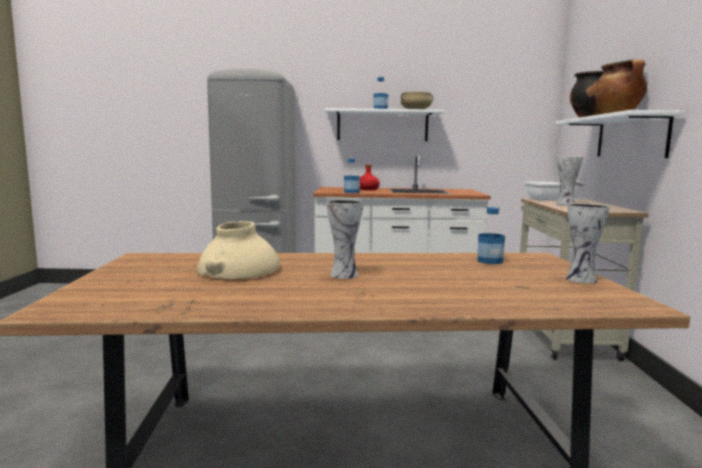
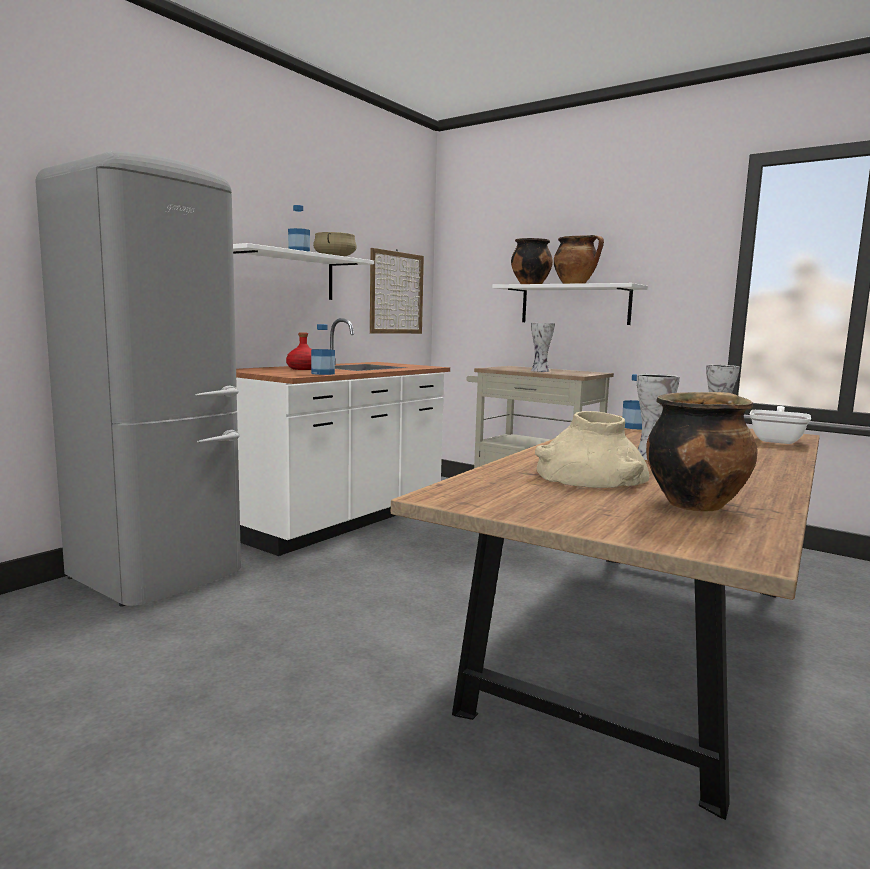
camera: 55 degrees left, 0 degrees up
frying pan [524,181,584,201] -> frying pan moved to [750,406,811,444]
none -> picture [370,248,424,334]
none -> cooking pot [646,392,758,512]

